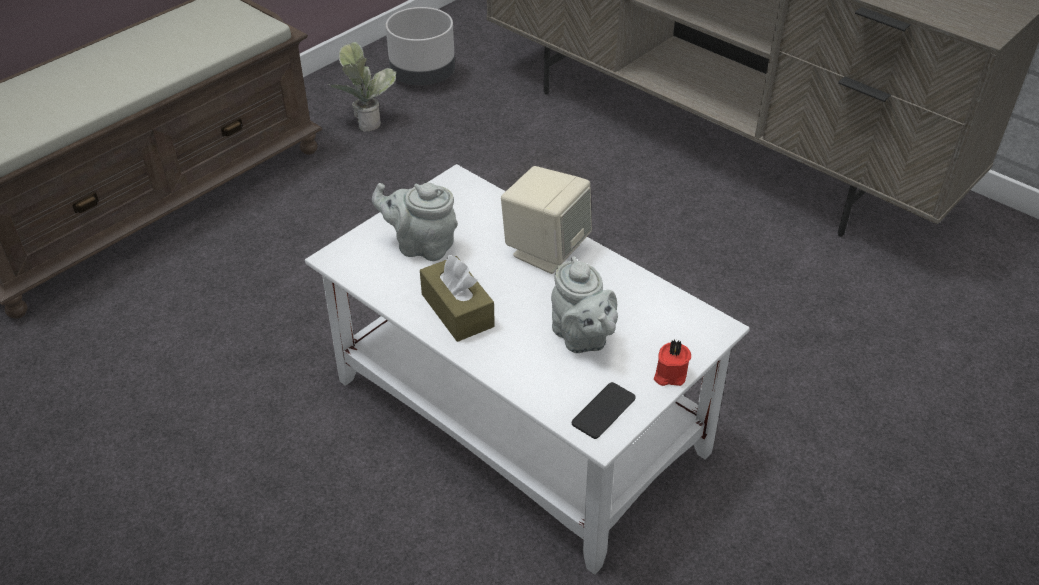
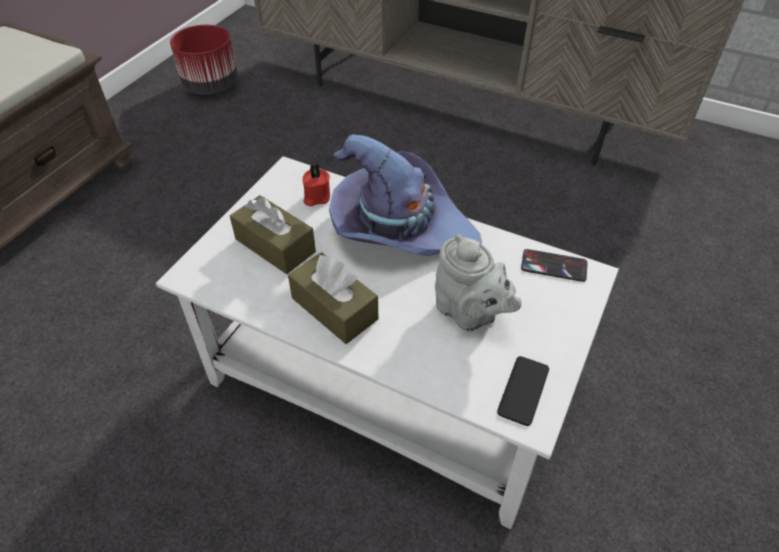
camera: 15 degrees left, 5 degrees up
potted plant [327,42,396,131] -> none
grey teapot [372,183,458,261] -> brown tissue box [230,195,316,274]
grey planter [386,7,455,85] -> red planter [170,25,238,94]
beige speaker [501,166,592,274] -> purple hat [329,134,482,256]
red candle [654,340,691,386] -> red candle moved to [303,164,330,206]
none -> phone [521,249,588,282]

